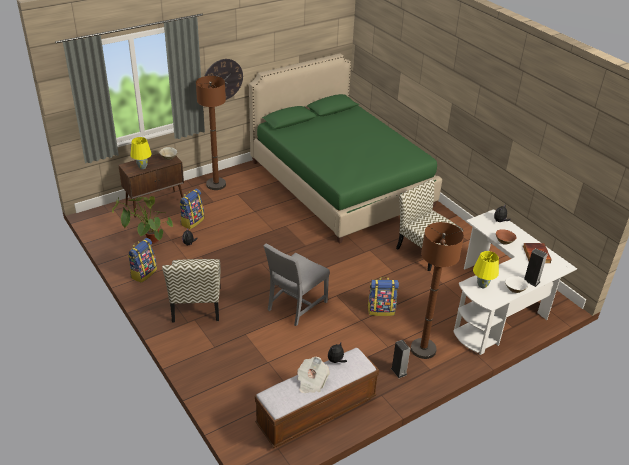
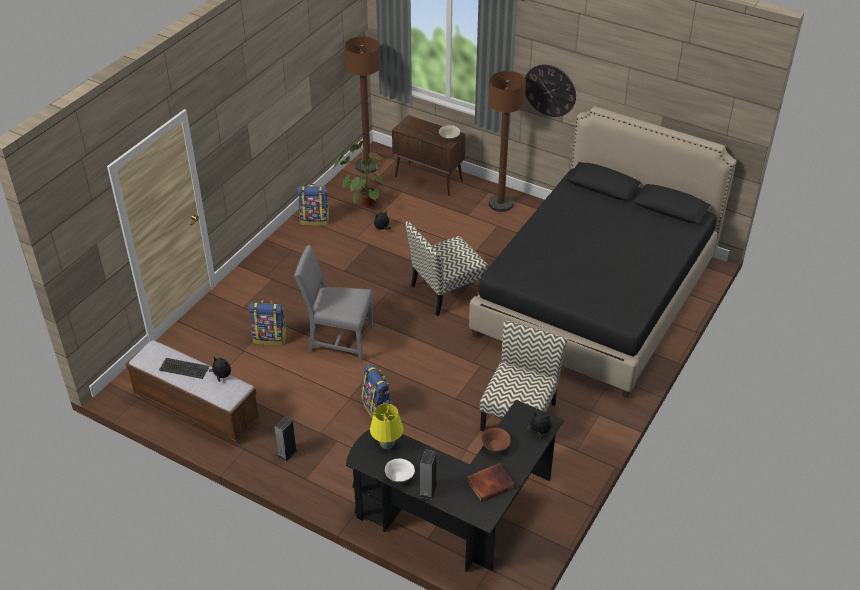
camera: 65 degrees right, 5 degrees up
yellow table lamp [130,137,152,169] -> none
chair [162,259,221,322] -> chair moved to [405,221,488,316]
backpack [179,189,205,229] -> backpack moved to [249,300,287,346]
green bed [249,53,442,243] -> black bed [469,106,737,398]
newspaper [297,357,329,393] -> keyboard [159,358,209,379]
brown floor lamp [411,222,464,359] -> brown floor lamp moved to [344,36,380,174]
white desk [453,209,577,355] -> black desk [346,400,564,572]

